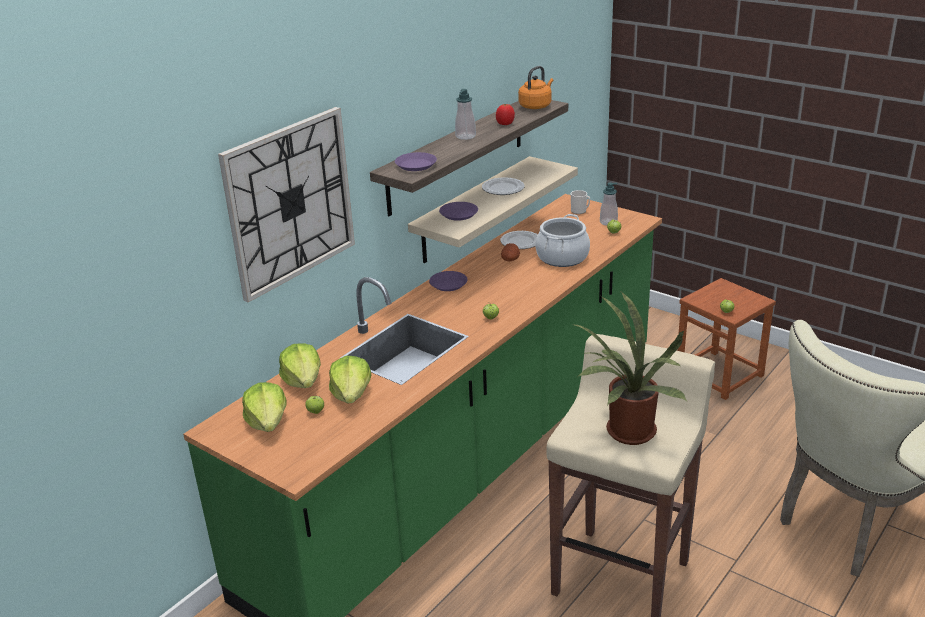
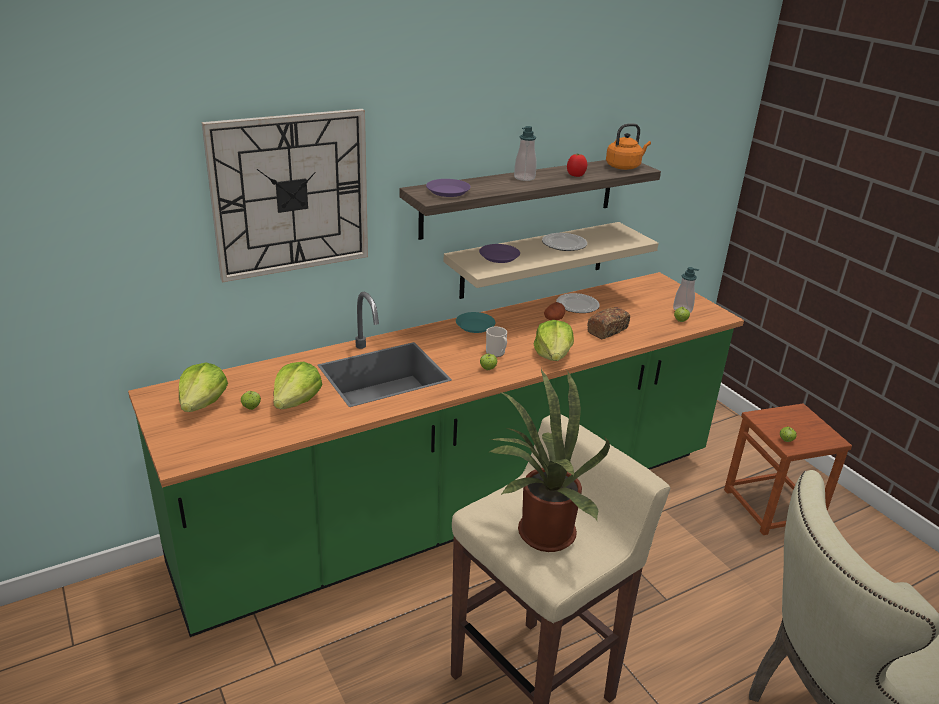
camera: 20 degrees right, 0 degrees up
lettuce [279,343,321,388] -> lettuce moved to [534,320,574,361]
purple plate [429,271,468,291] -> turquoise plate [456,312,495,333]
cooking pot [535,214,590,267] -> bread [587,307,630,339]
mug [571,190,590,214] -> mug moved to [486,327,507,357]

